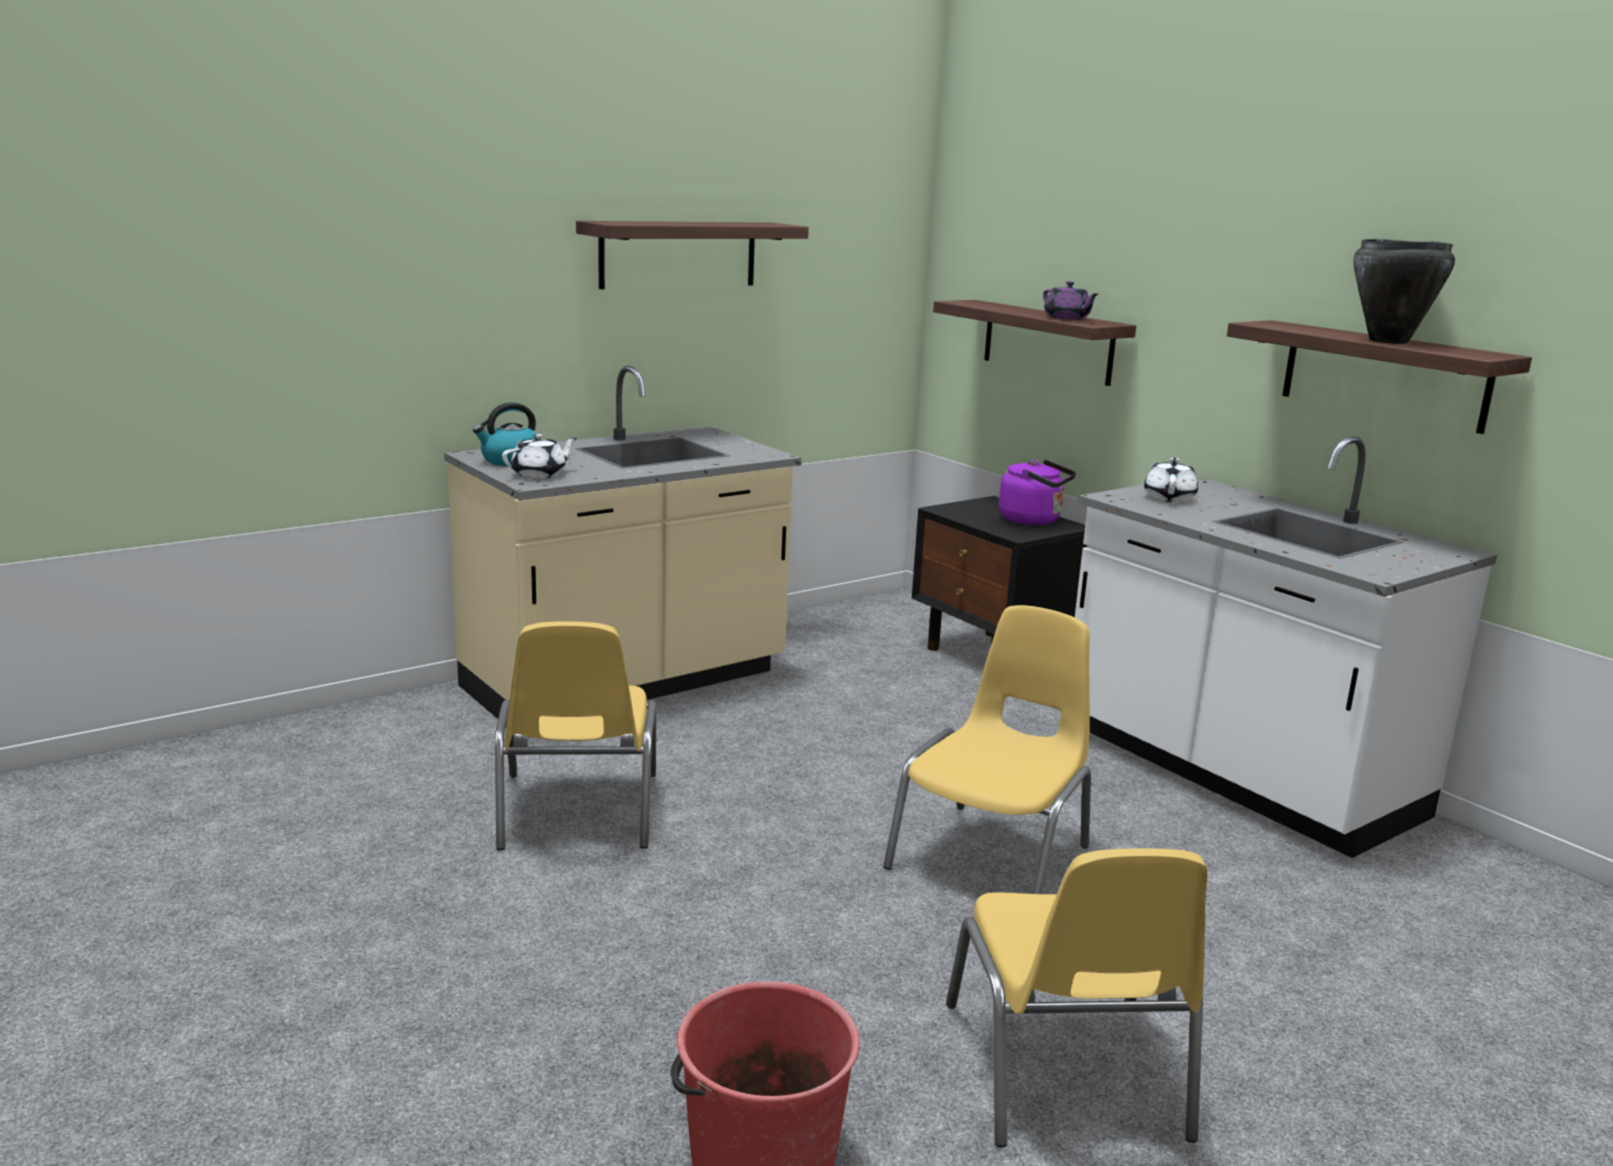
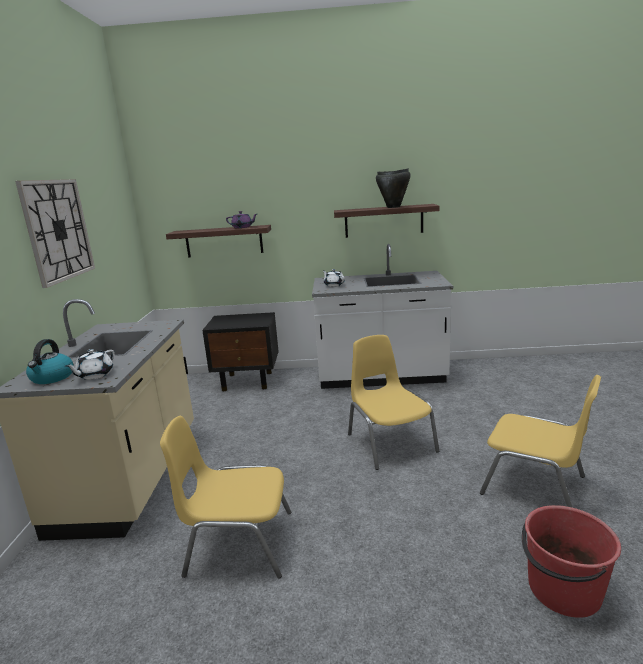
camera: 50 degrees left, 0 degrees up
yellow chair [495,621,656,850] -> yellow chair turned 150 degrees clockwise [160,416,291,579]
white teapot [502,433,577,479] -> white teapot turned 150 degrees counterclockwise [65,349,115,380]
shelf [576,221,809,289] -> wall clock [15,179,95,288]
purple kettle [999,460,1076,525] -> none

